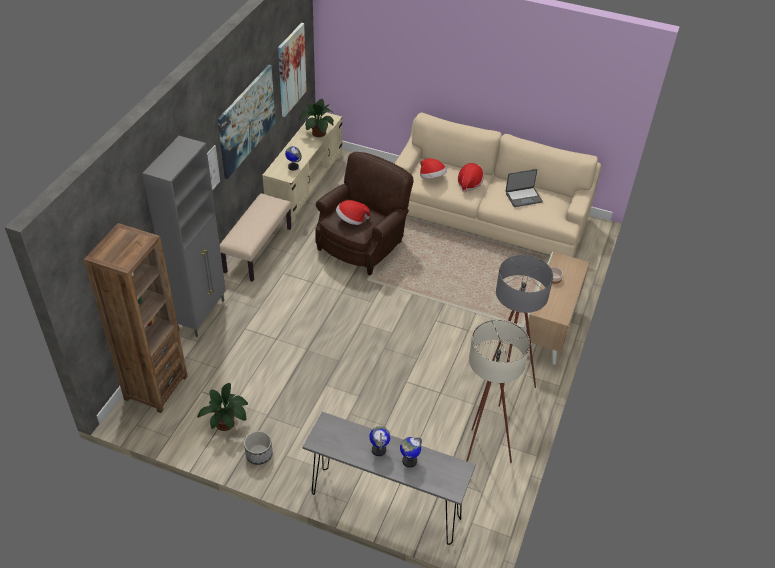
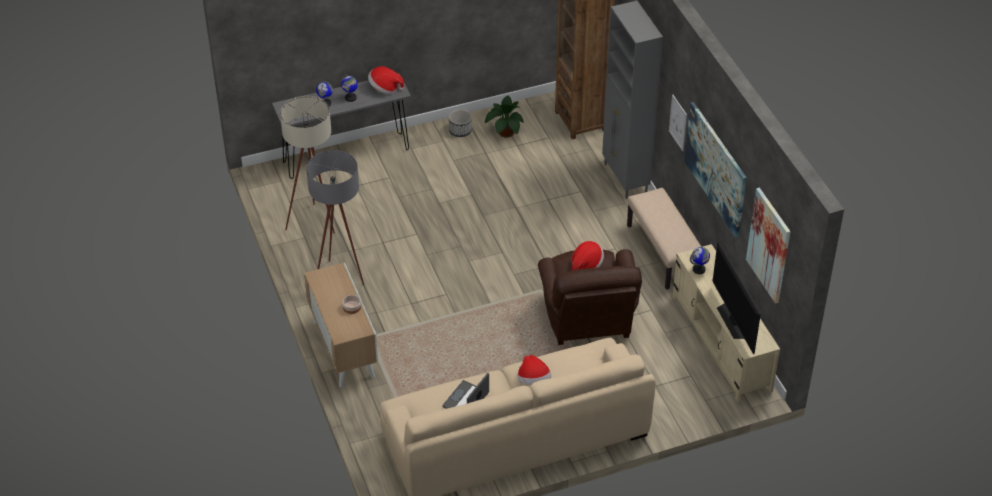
camera: 140 degrees right, 0 degrees up
potted plant [298,99,334,137] -> television [713,241,761,354]
hat [420,158,447,179] -> hat moved to [368,66,404,94]

